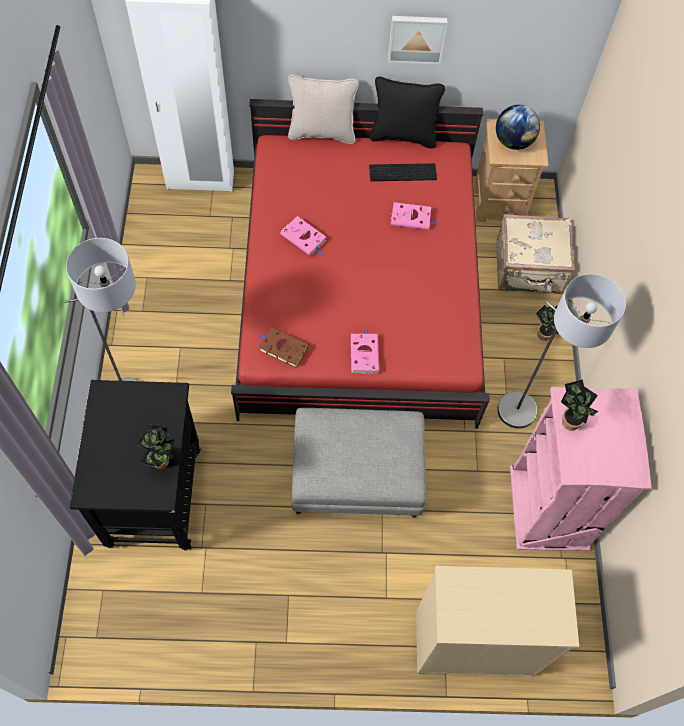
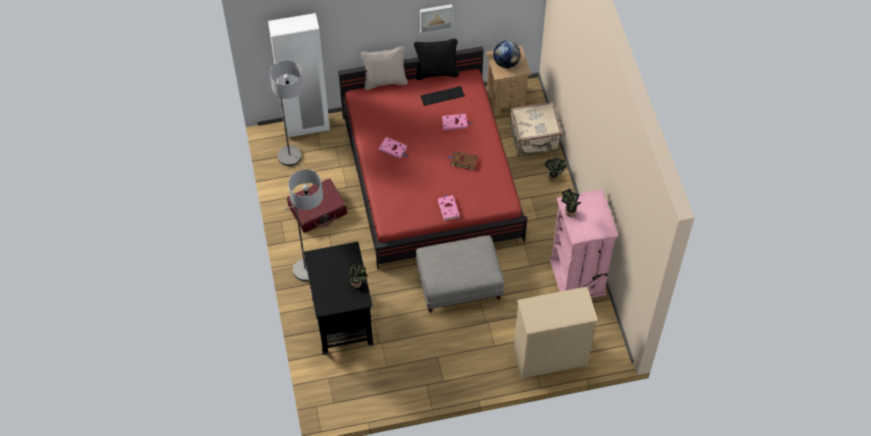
camera: 10 degrees left, 5 degrees down
brown book [259,327,309,368] -> brown book moved to [448,151,478,170]
grey floor lamp [497,274,626,429] -> grey floor lamp moved to [270,60,303,166]
none -> red suitcase [287,178,347,233]

